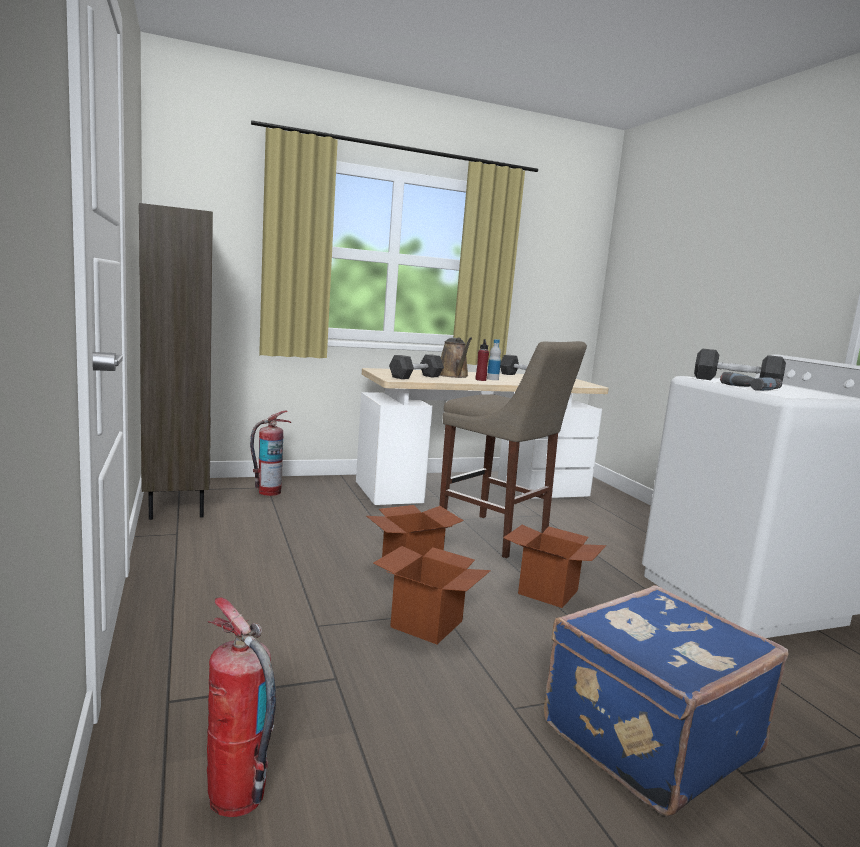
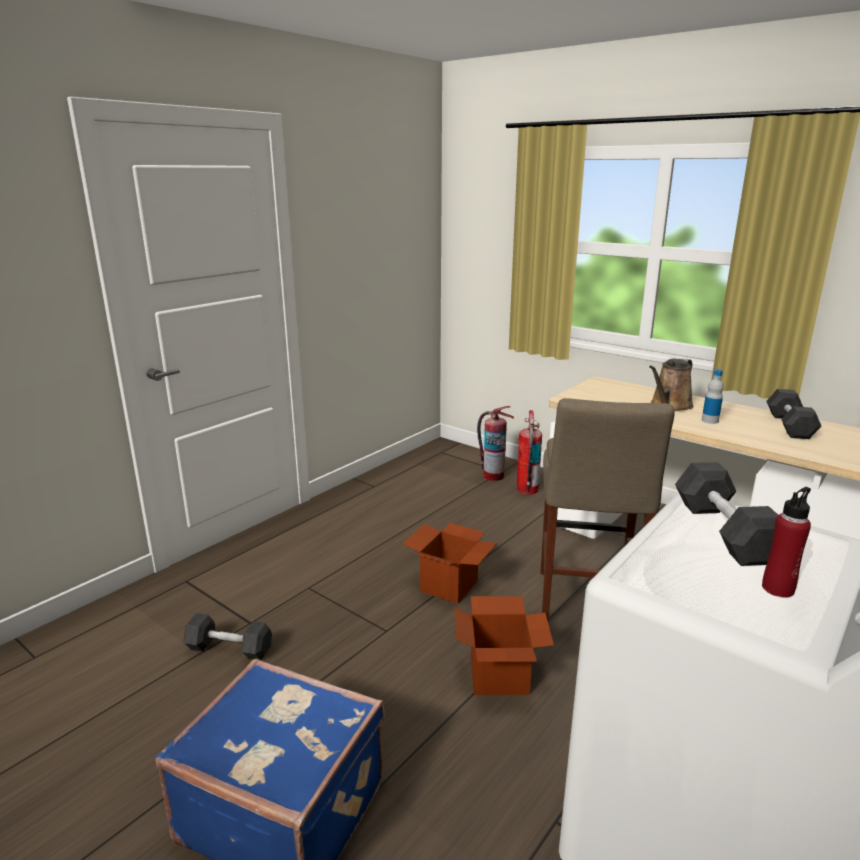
camera: 60 degrees right, 10 degrees up
brown bookcase [139,203,213,520] -> none
fire extinguisher [207,597,276,817] -> fire extinguisher moved to [517,410,542,494]
cardboard box [373,546,491,644] -> none
black dumbbell [389,354,444,379] -> black dumbbell moved to [184,613,272,660]
red bottle [476,339,489,381] -> red bottle moved to [762,487,811,598]
power drill [720,372,782,391] -> none

